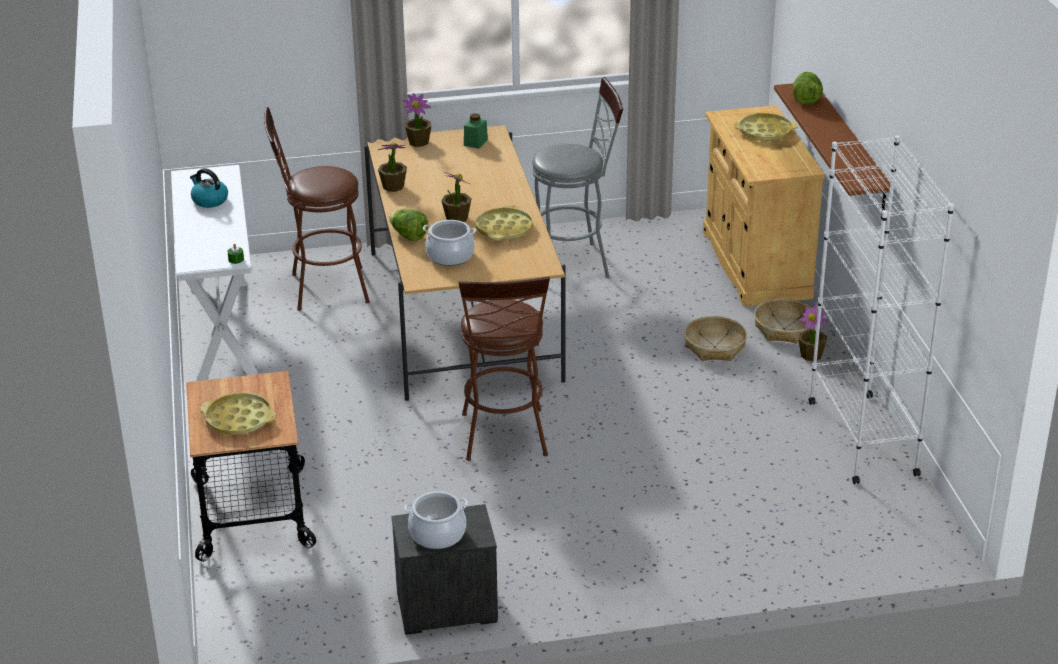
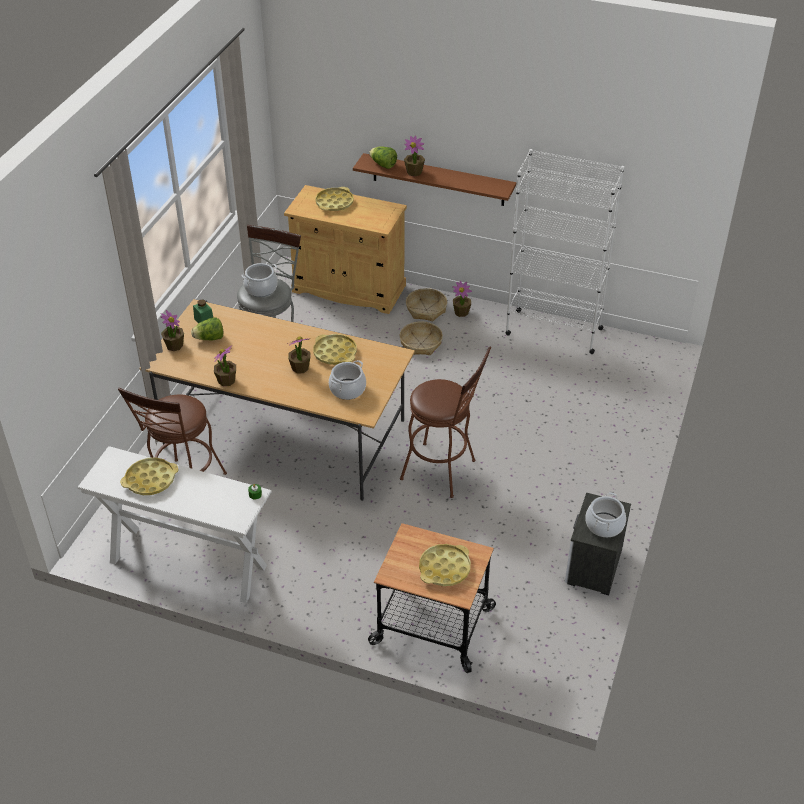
camera: 60 degrees left, 10 degrees up
kettle [190,168,228,208] -> yellow tray [120,457,178,495]
lettuce [389,209,428,241] -> lettuce moved to [191,317,223,341]
none -> cooking pot [242,263,278,297]
none -> potted plant [404,136,425,177]

